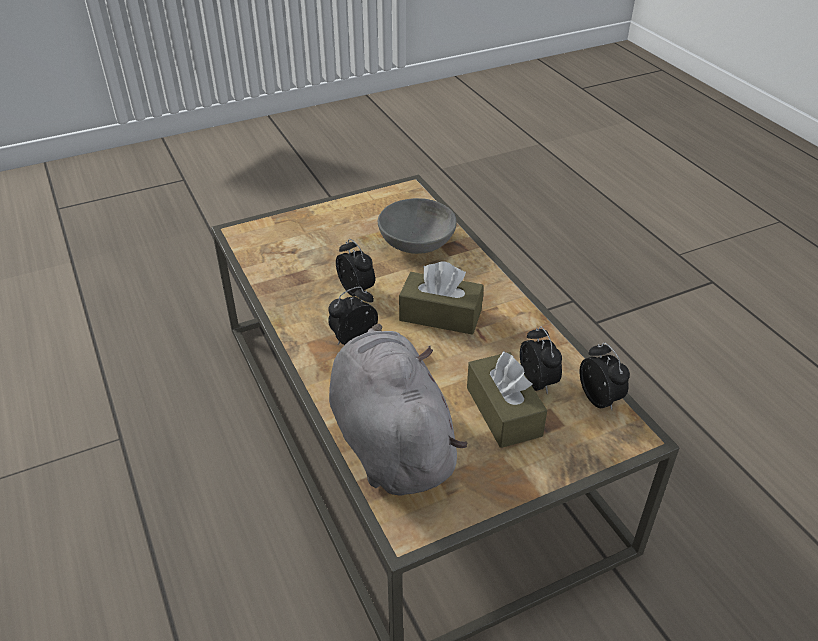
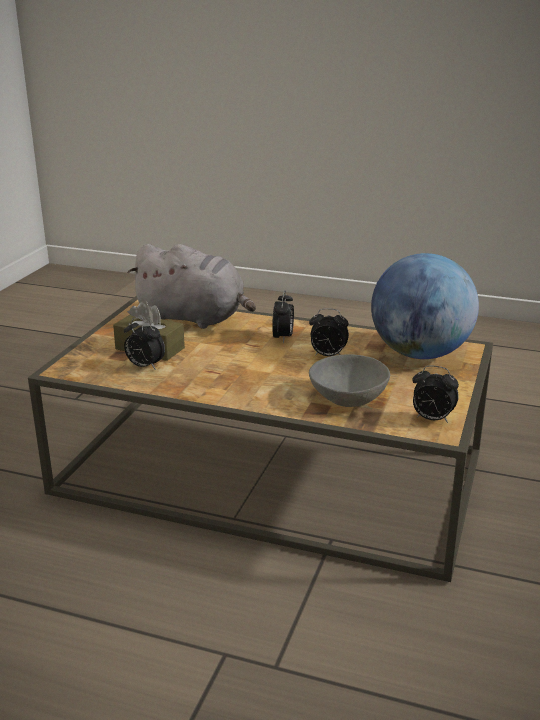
camera: 135 degrees right, 15 degrees down
brown tissue box [399,261,484,335] -> none
alarm clock [579,343,630,410] -> alarm clock moved to [413,365,459,423]
none -> globe [371,253,479,359]

